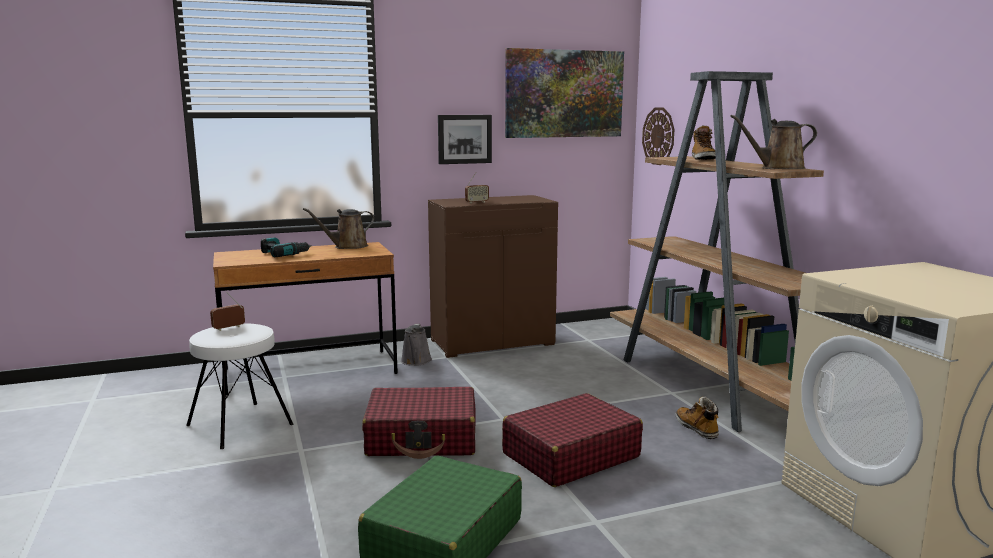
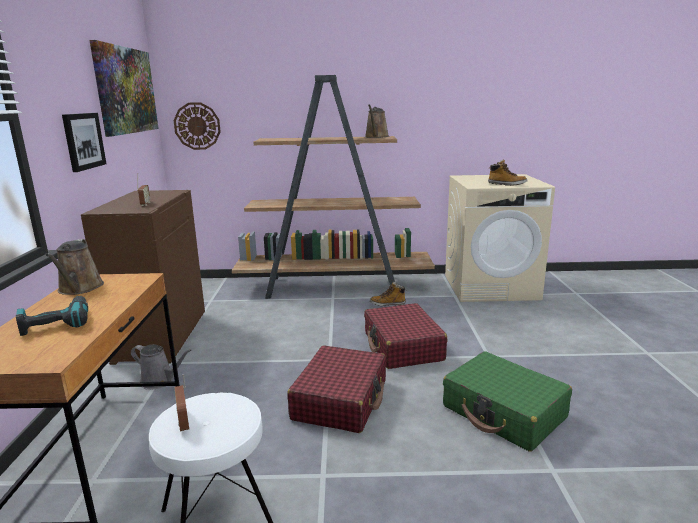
camera: 70 degrees left, 5 degrees up
boot [692,125,716,160] -> boot moved to [488,160,528,186]

